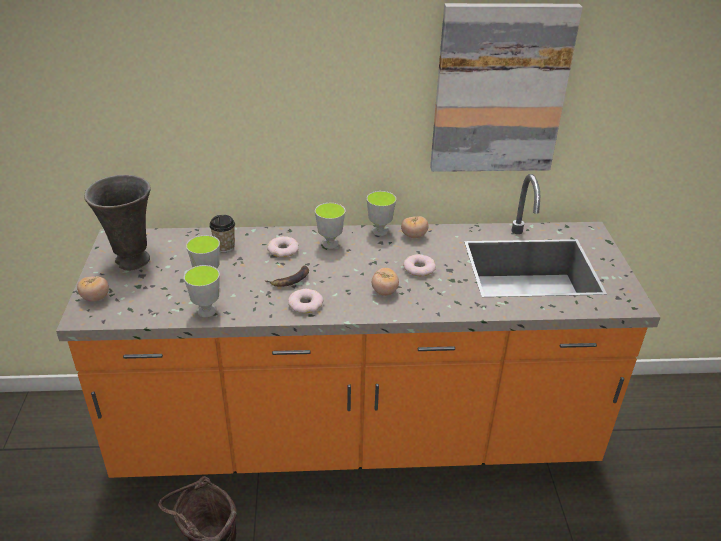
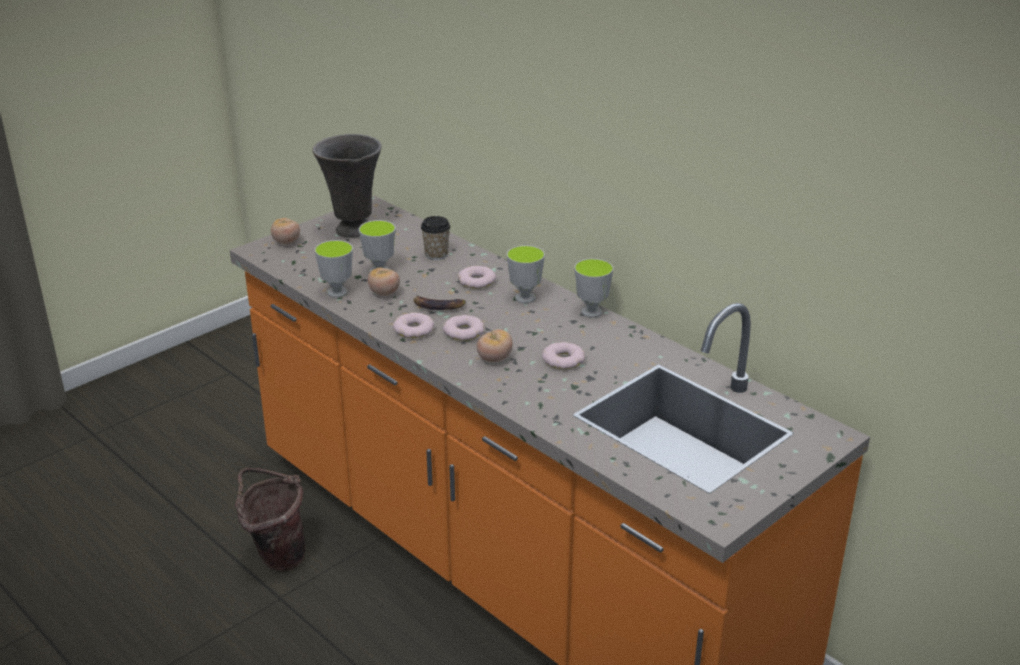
camera: 50 degrees right, 5 degrees down
tomato [401,216,429,238] -> tomato moved to [368,267,400,296]
picture [430,3,583,172] -> none
none -> donut [443,315,484,341]

